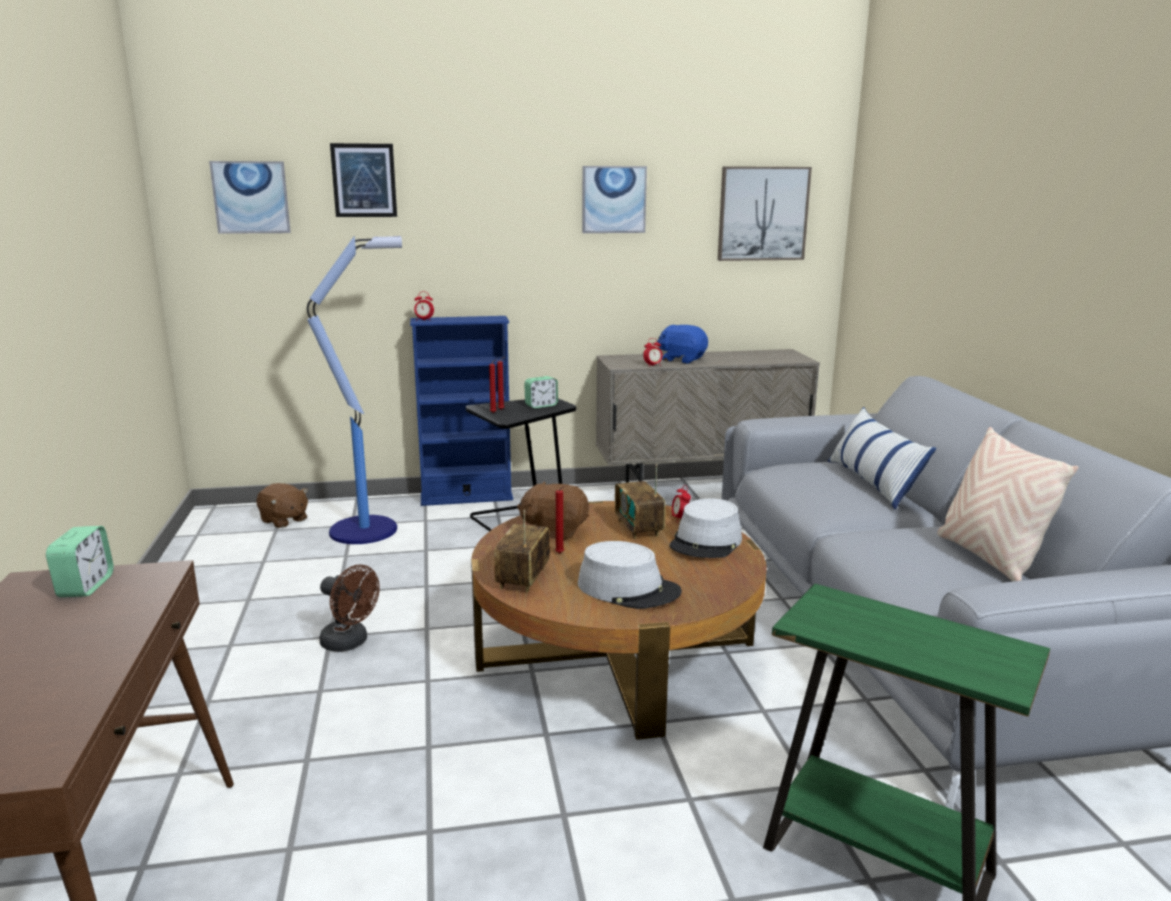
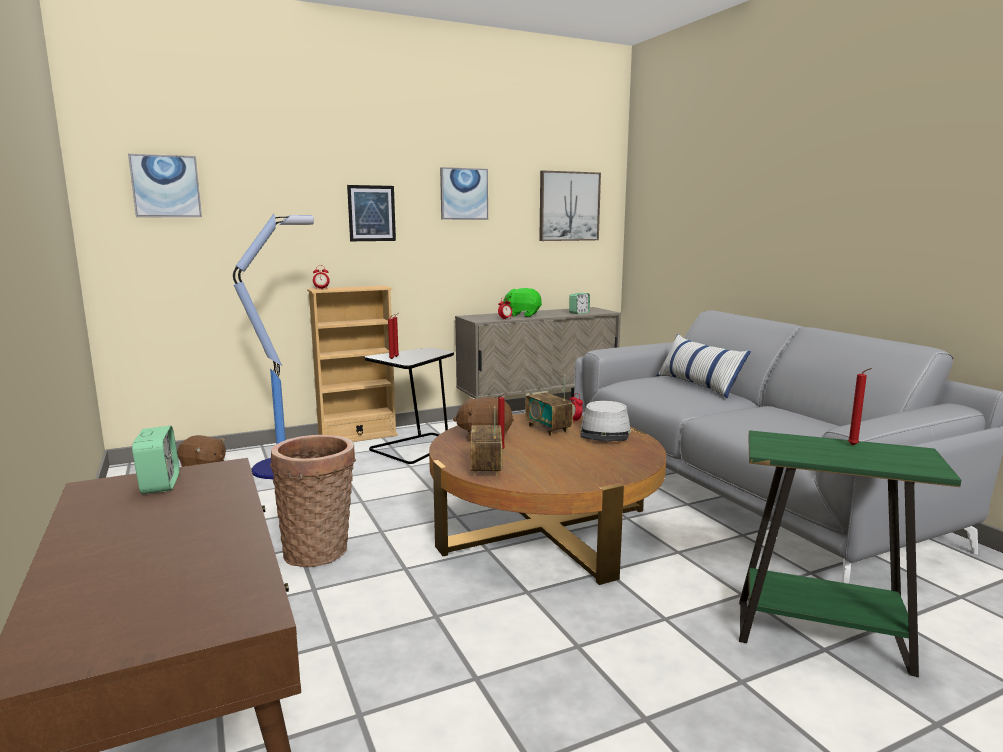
camera: 15 degrees left, 5 degrees down
brown fan [319,565,380,652] -> basket [270,435,356,567]
picture [330,143,397,217] -> picture moved to [347,185,396,241]
blue bookcase [410,316,513,506] -> beige bookcase [307,285,398,442]
alarm clock [524,376,558,408] -> alarm clock moved to [569,293,590,314]
grey hat [578,541,682,609] -> none
blue plush toy [657,325,708,364] -> green plush toy [502,288,542,317]
beige pillow [937,427,1079,581] -> none
none -> red candle [848,368,872,445]

